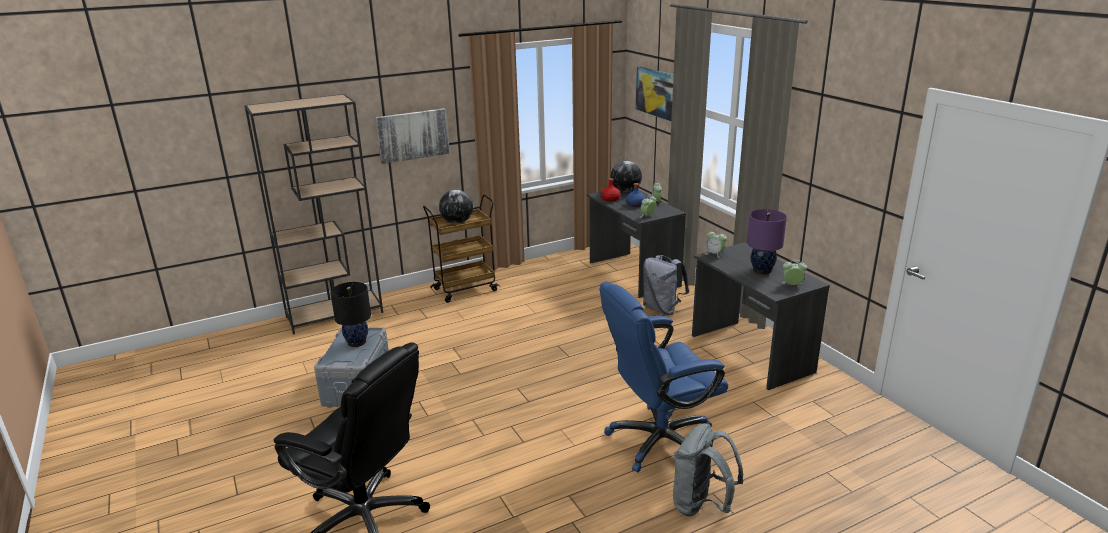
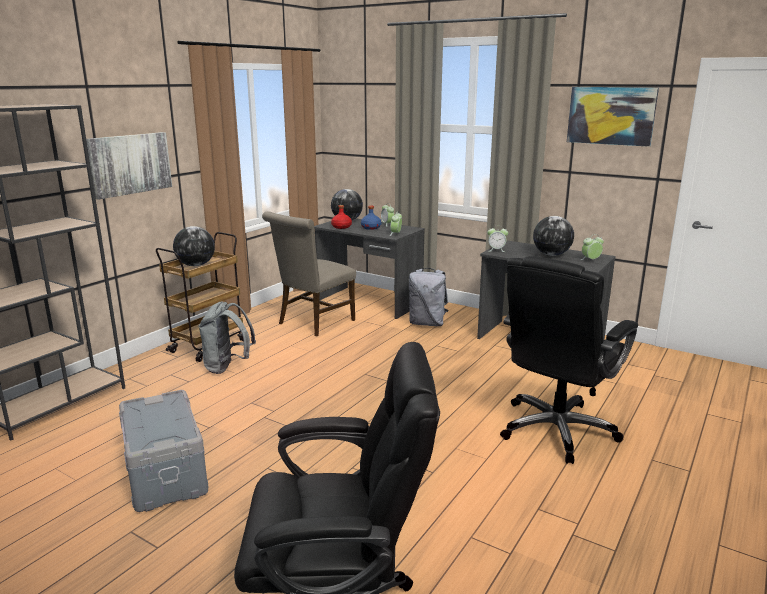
camera: 30 degrees left, 5 degrees down
black table lamp [330,282,371,347] -> none
blue office chair [599,282,728,473] -> black office chair [500,256,638,464]
picture [636,66,673,121] -> picture moved to [567,87,659,147]
grey backpack [673,423,744,516] -> grey backpack moved to [198,302,256,374]
purple table lamp [747,209,787,274] -> globe [533,216,574,256]
none -> beige chair [262,212,356,336]

